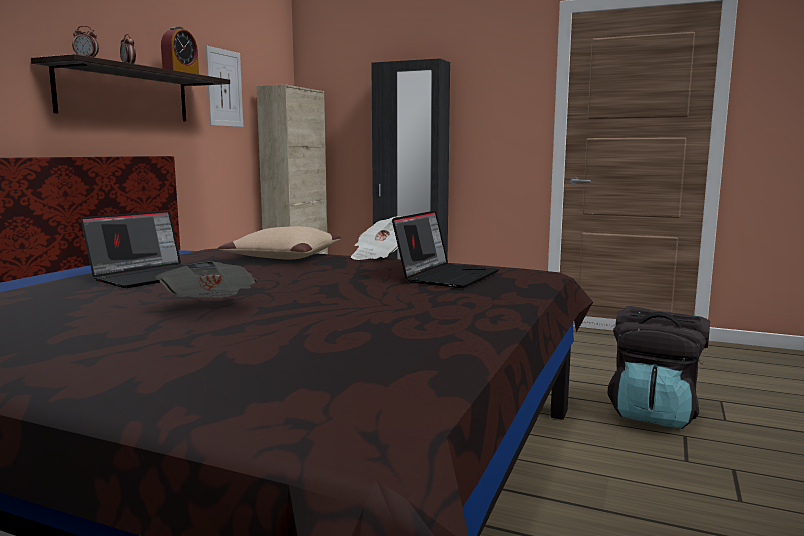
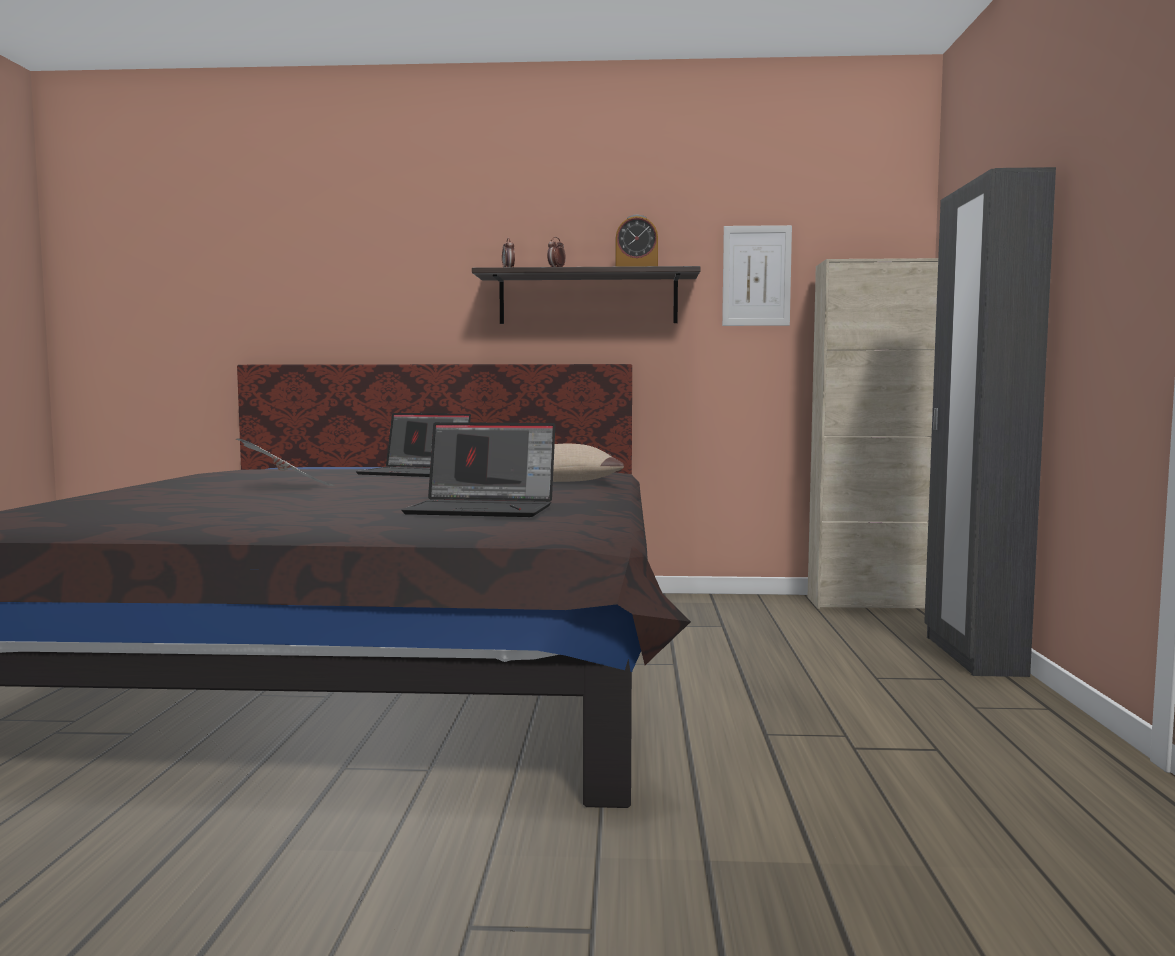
camera: 70 degrees right, 5 degrees down
newspaper [351,216,401,260] -> none
black backpack [608,306,710,429] -> none

